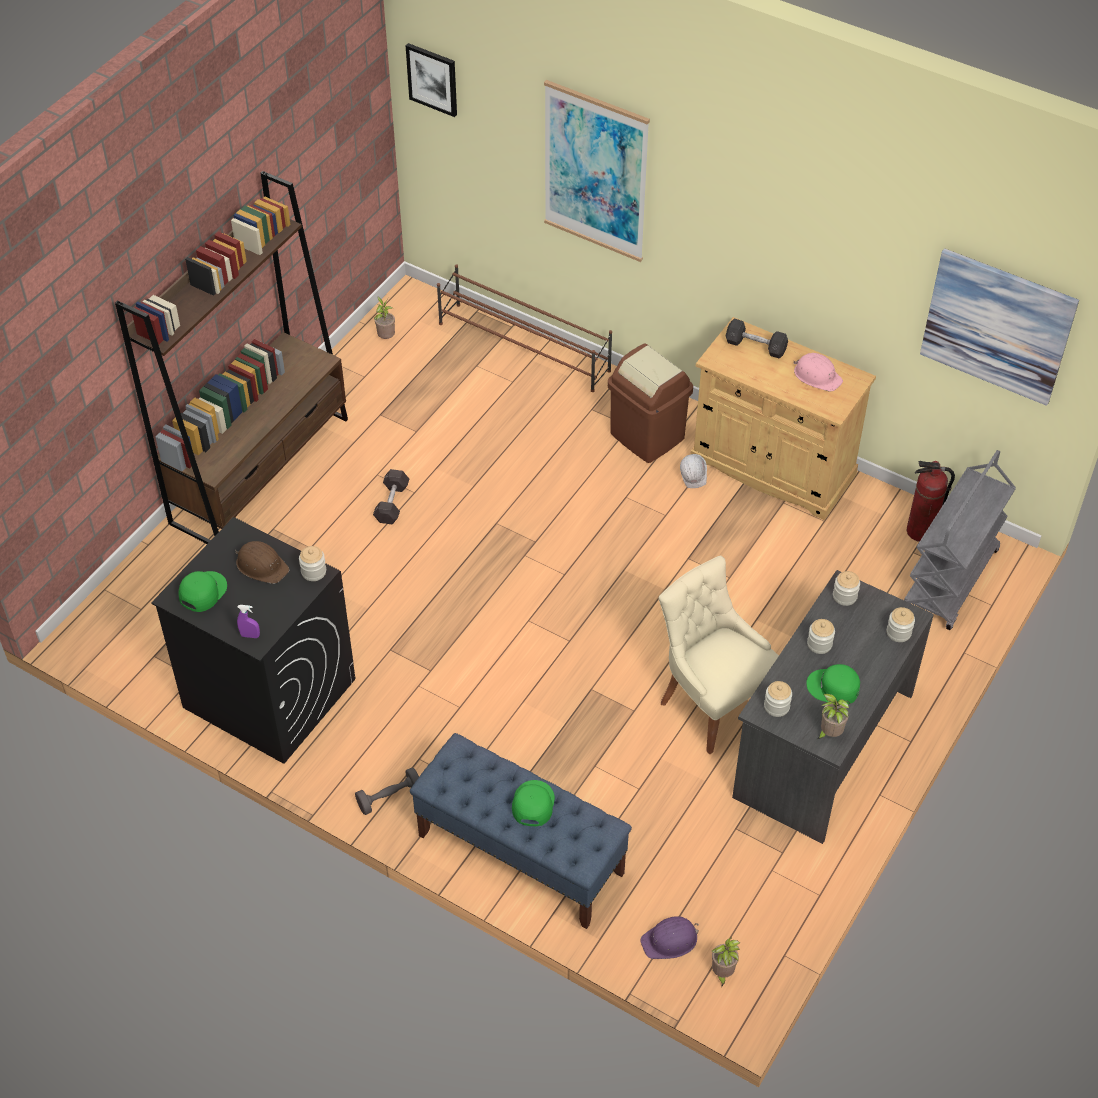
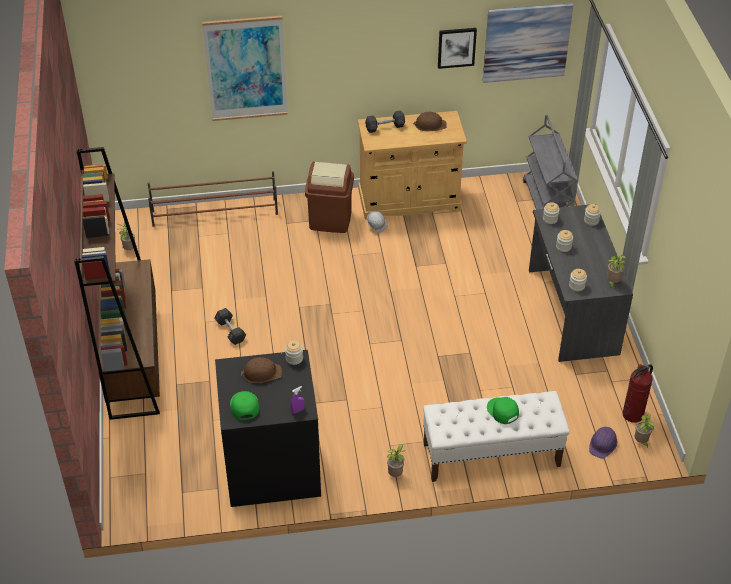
camera: 40 degrees left, 5 degrees down
grey dumbbell [355,768,419,815] -> potted plant [387,444,405,477]
picture [406,43,457,117] -> picture moved to [438,28,477,69]
blue bench [410,733,632,929] -> white bench [423,391,570,482]
beige chair [659,556,779,754] -> none
pink hard hat [793,353,843,392] -> brown hard hat [413,112,447,131]
green cap [806,664,860,704] -> none
fire extinguisher [907,461,955,542] -> fire extinguisher moved to [623,364,653,423]

